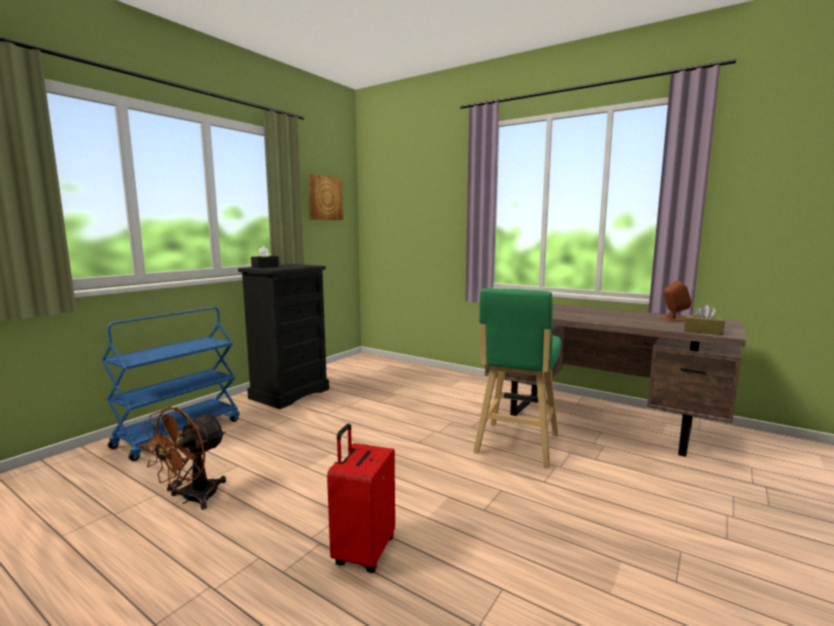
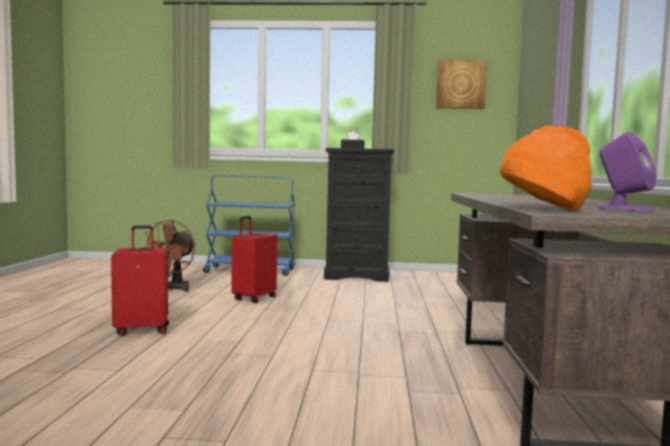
camera: 60 degrees right, 5 degrees down
brown fan [140,407,226,510] -> brown fan turned 75 degrees counterclockwise [143,220,196,292]
green stool [473,288,561,467] -> none
brown speaker [660,281,691,322] -> purple speaker [597,132,657,211]
brown tissue box [684,304,725,335] -> orange hat [500,125,592,211]
none -> red suitcase [231,216,277,303]

